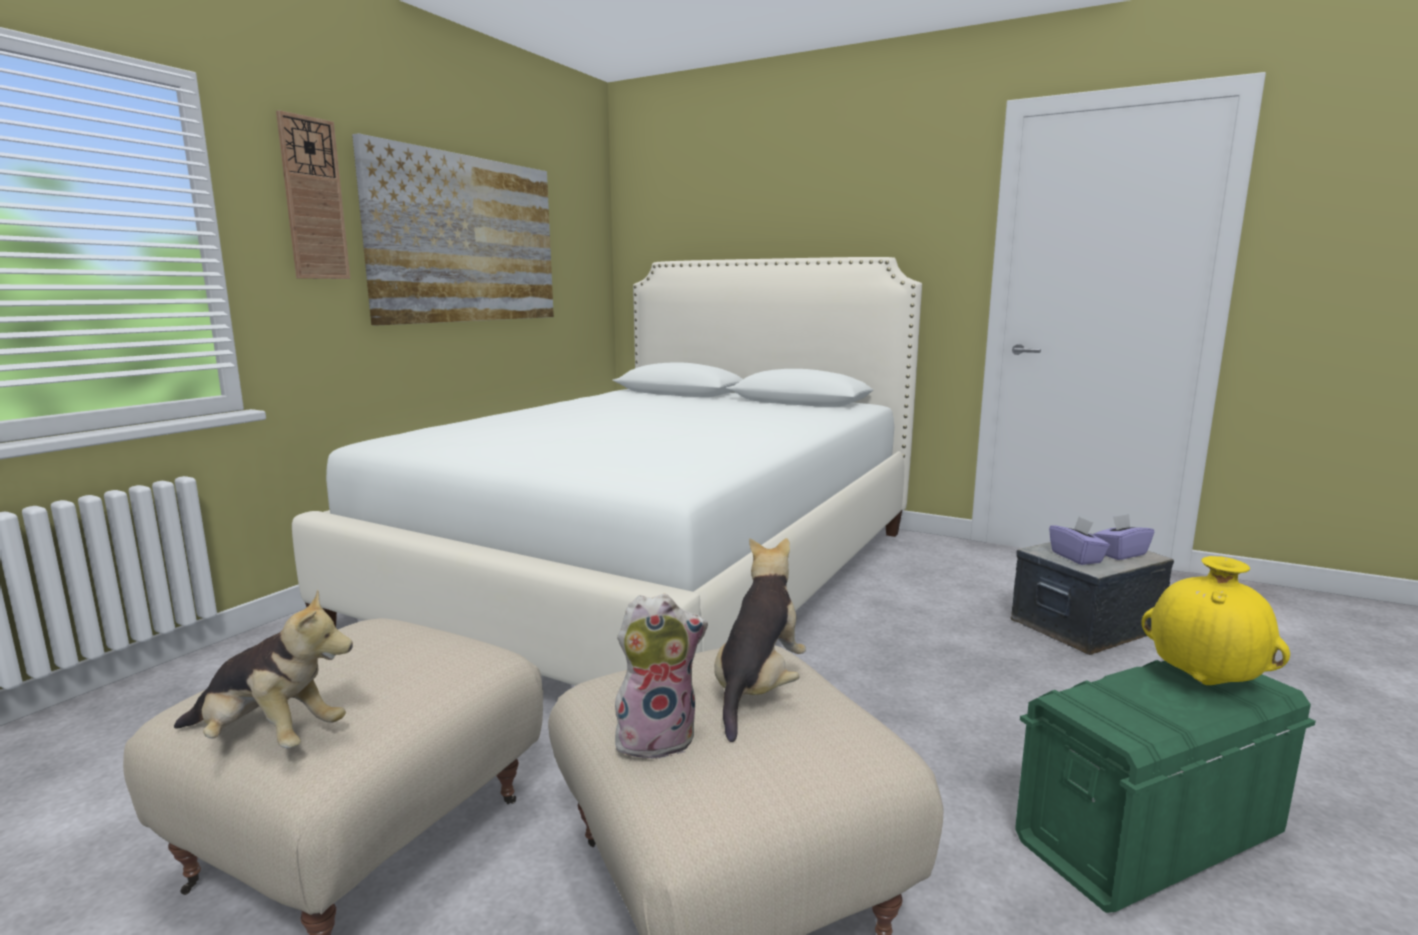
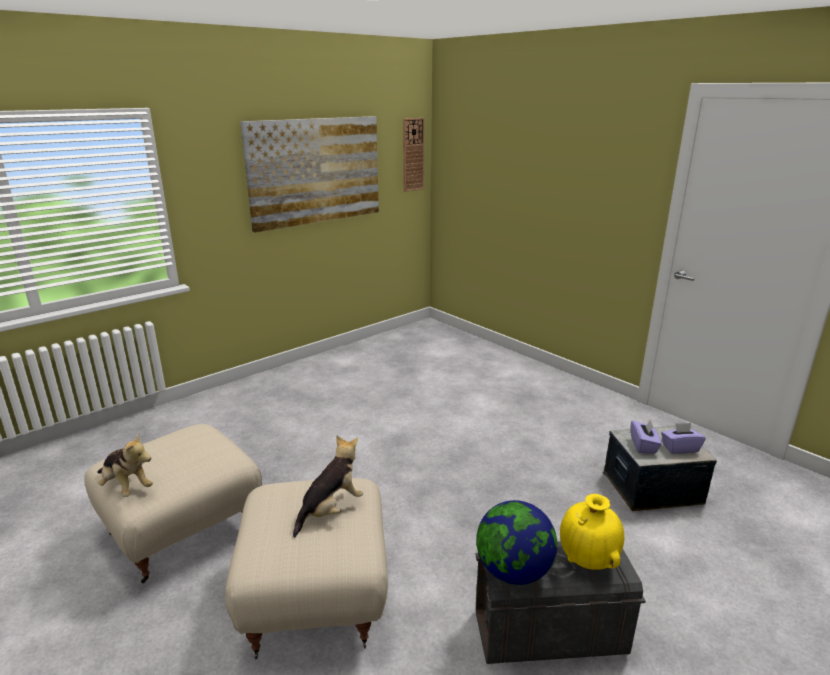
camera: 20 degrees right, 10 degrees up
wall clock [276,110,350,279] -> wall clock moved to [403,118,424,192]
white bed [292,257,922,686] -> none
plush toy [614,594,708,760] -> none
green storage box [1015,660,1316,913] -> grey storage box [476,541,646,664]
none -> globe [476,500,557,585]

